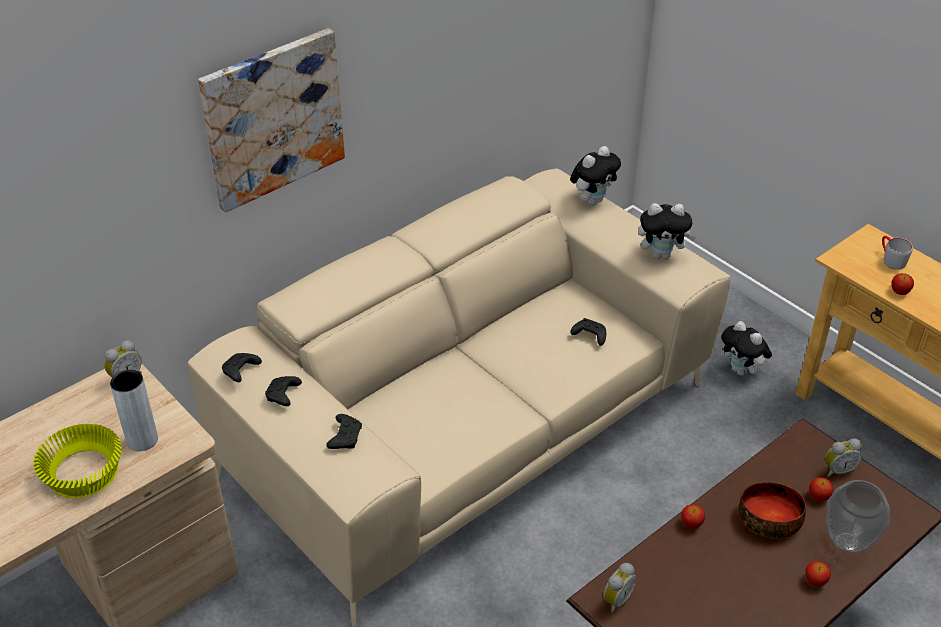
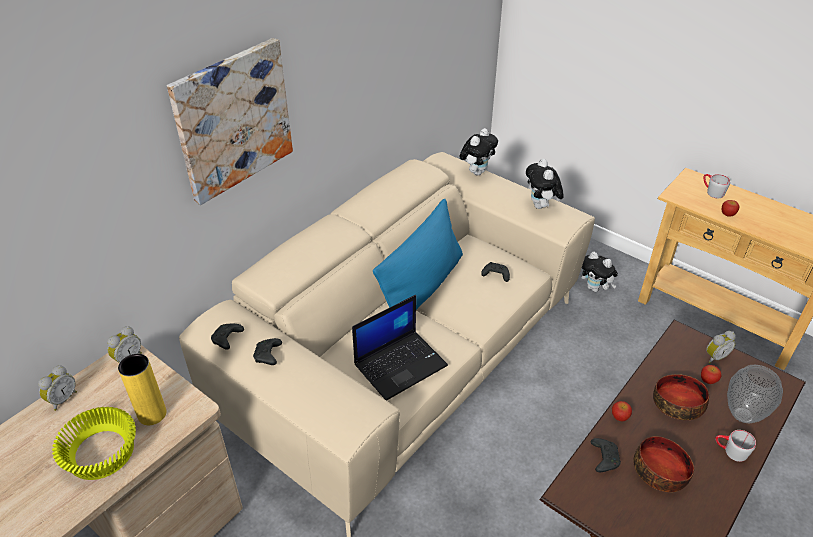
camera: 10 degrees left, 0 degrees up
grey vase [110,370,158,451] -> yellow vase [118,354,167,425]
black game controller [326,414,362,449] -> black game controller moved to [591,438,621,472]
alarm clock [603,563,637,613] -> alarm clock moved to [38,365,77,411]
plush toy [638,203,697,259] -> plush toy turned 90 degrees clockwise [526,159,563,209]
apple [805,561,831,587] -> grey mug [715,430,756,462]
none -> laptop [352,295,448,401]
none -> blue pillow [373,198,463,310]
none -> bowl [633,436,694,492]

